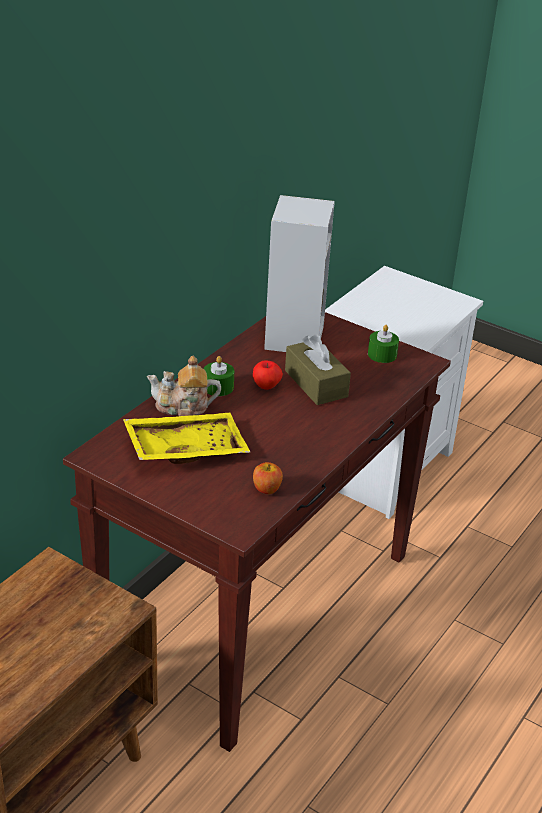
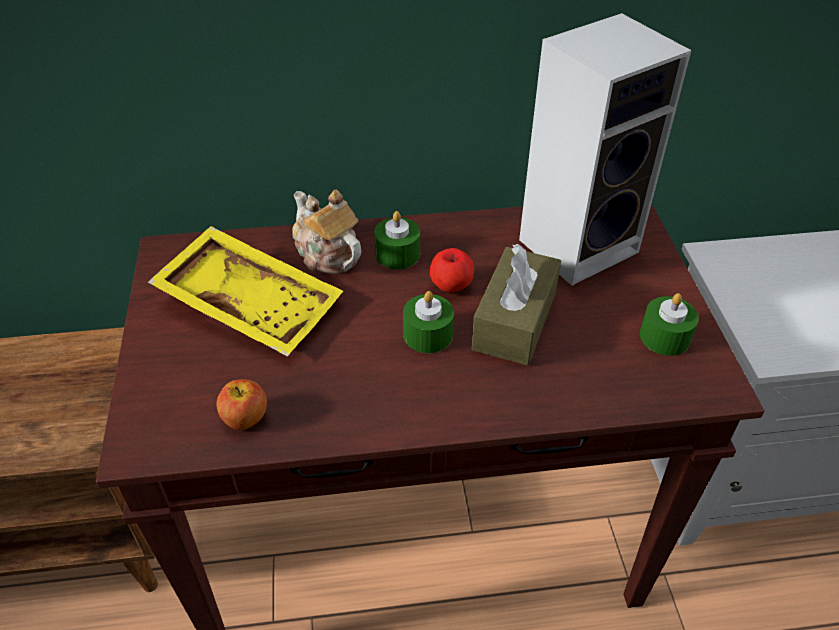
camera: 50 degrees right, 10 degrees up
none -> green candle [403,291,454,353]

